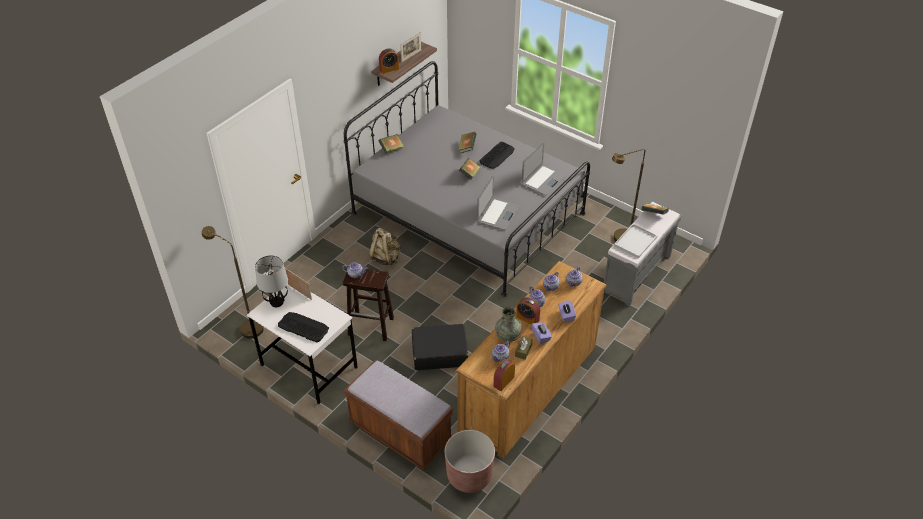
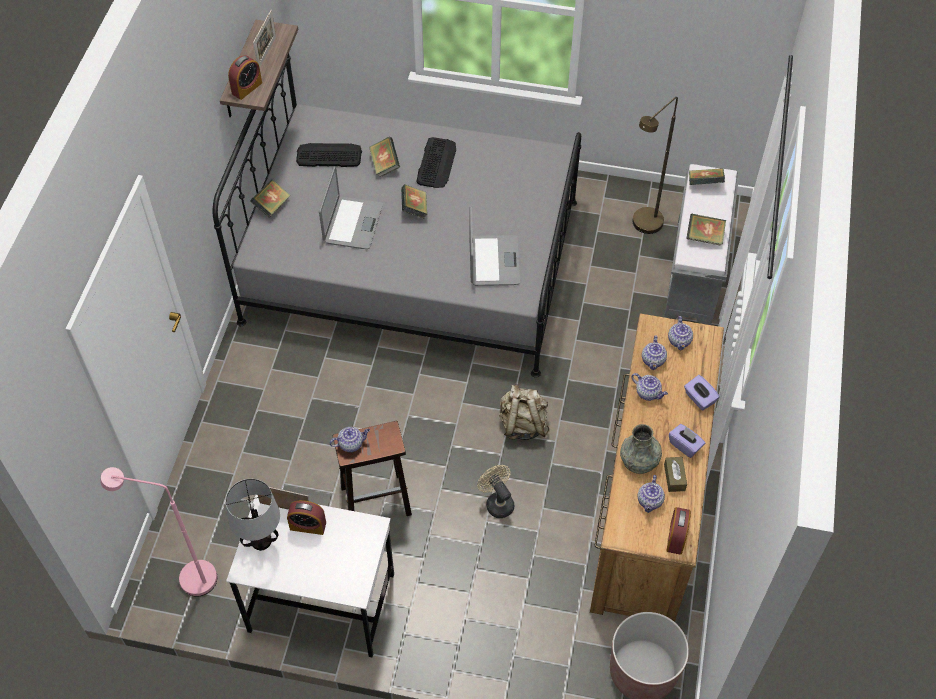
camera: 25 degrees left, 10 degrees up
brown floor lamp [202,226,264,339] -> pink floor lamp [100,467,217,597]
keyboard [278,312,329,342] -> keyboard moved to [296,143,362,167]
brown bench [344,360,453,470] -> none
beige backpack [369,228,401,266] -> beige backpack moved to [499,384,549,440]
black suitcase [412,324,468,370] -> beige fan [477,465,514,518]
alarm clock [516,297,540,324] -> alarm clock moved to [287,500,326,535]
laptop [522,142,566,195] -> laptop moved to [319,166,383,249]
white tray [614,224,658,258] -> book [686,214,726,246]

